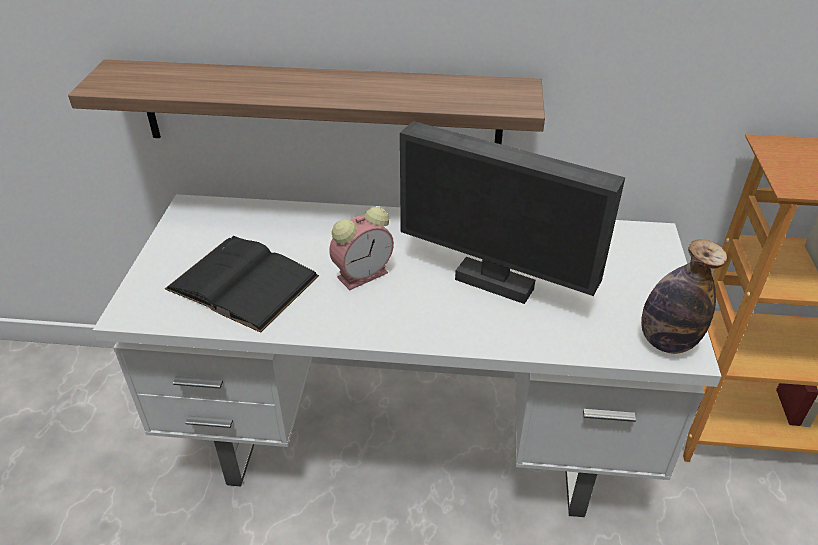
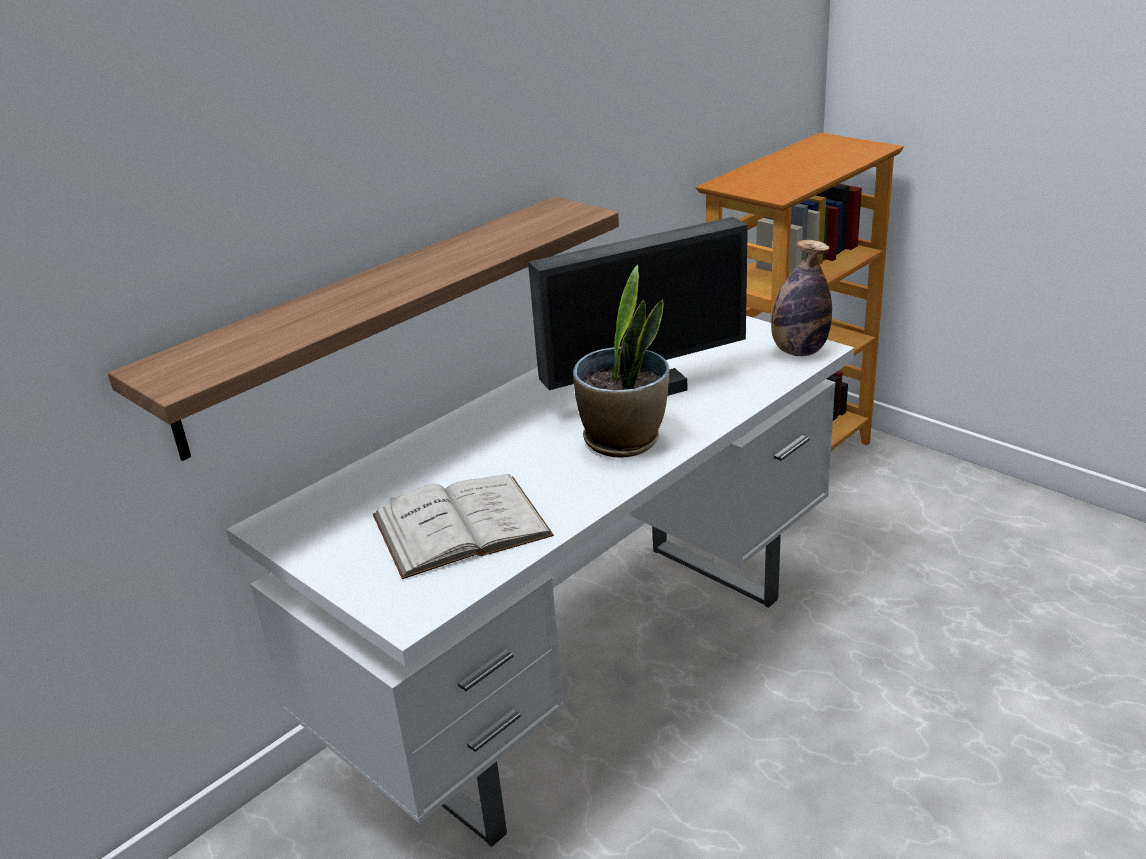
camera: 50 degrees left, 10 degrees down
black book [165,236,319,333] -> white book [373,474,554,579]
alarm clock [329,207,394,290] -> none
none -> potted plant [573,265,669,457]

